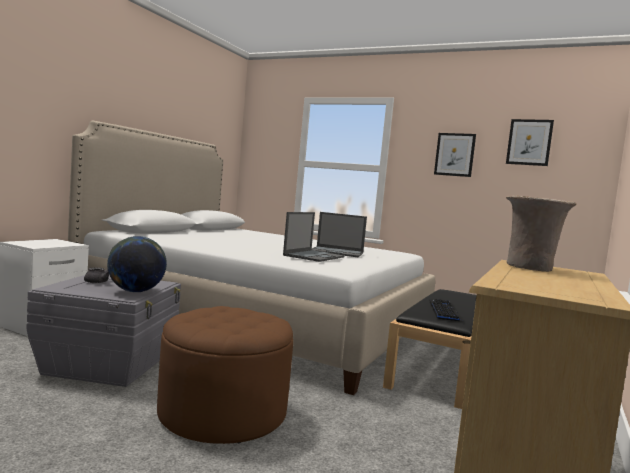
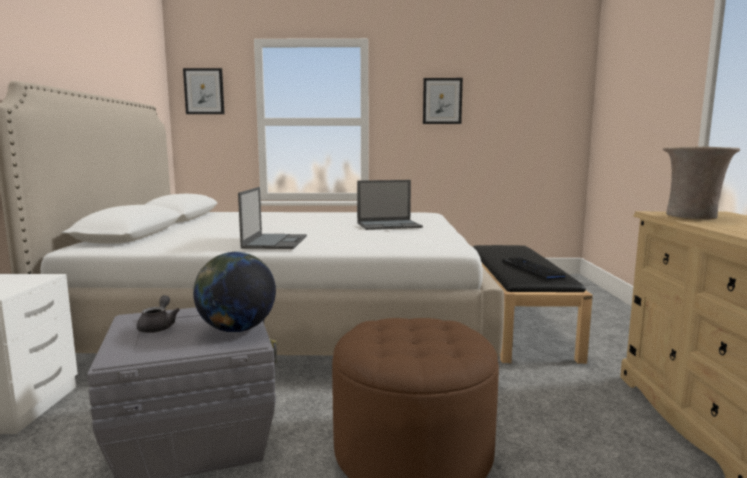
camera: 25 degrees left, 5 degrees up
laptop [283,212,345,262] -> laptop moved to [238,187,307,249]
picture [506,119,554,166] -> picture moved to [183,68,225,114]

